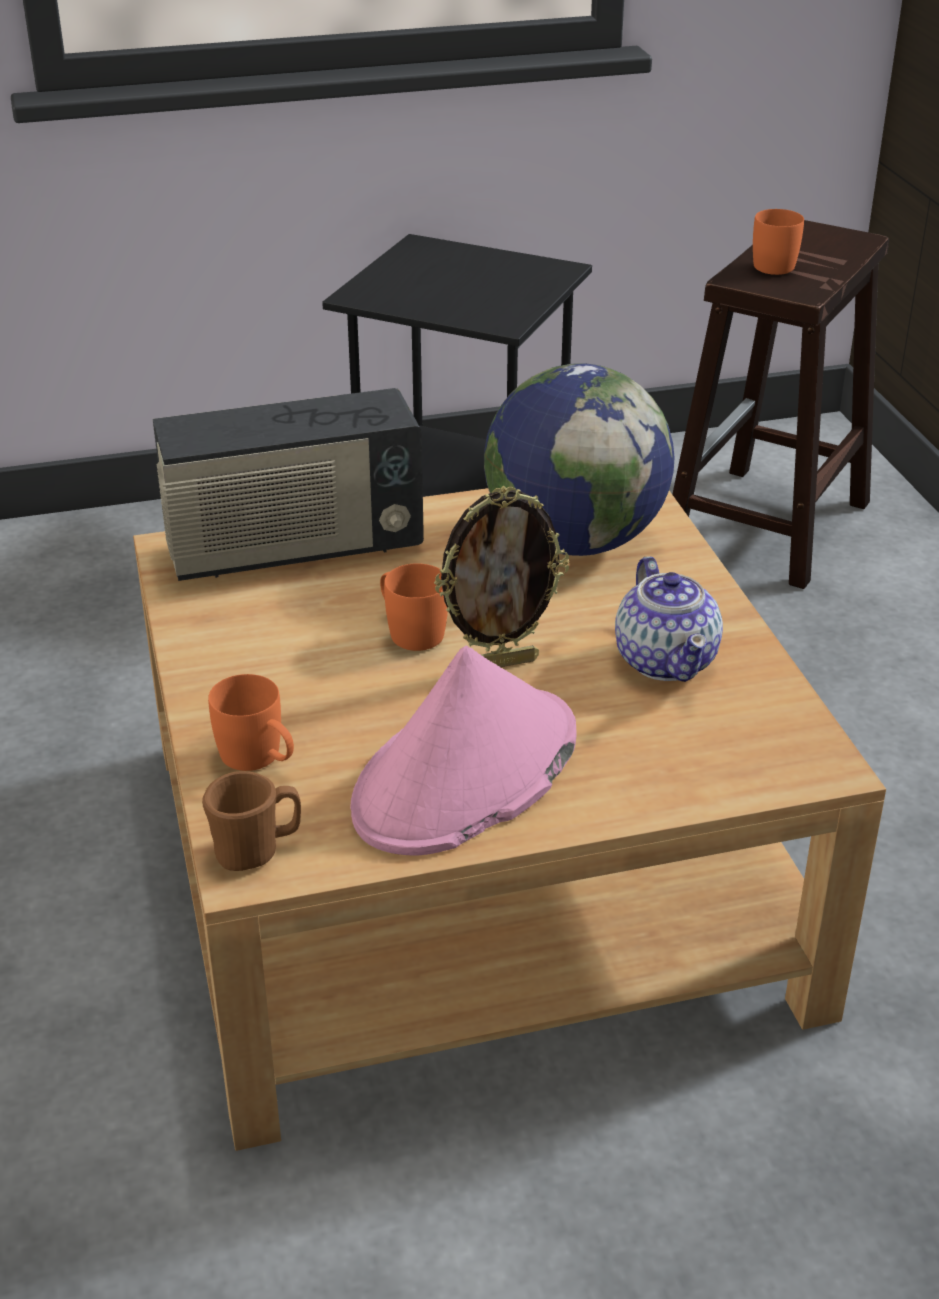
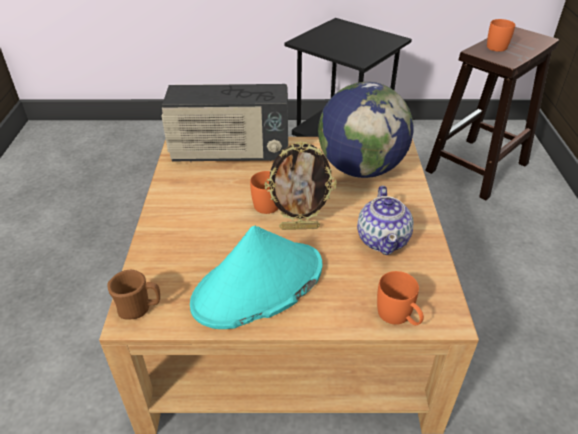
camera: 15 degrees right, 5 degrees up
orange mug [208,674,294,771] -> orange mug moved to [377,271,424,325]
pink hat [350,646,577,856] -> turquoise hat [190,226,322,329]

